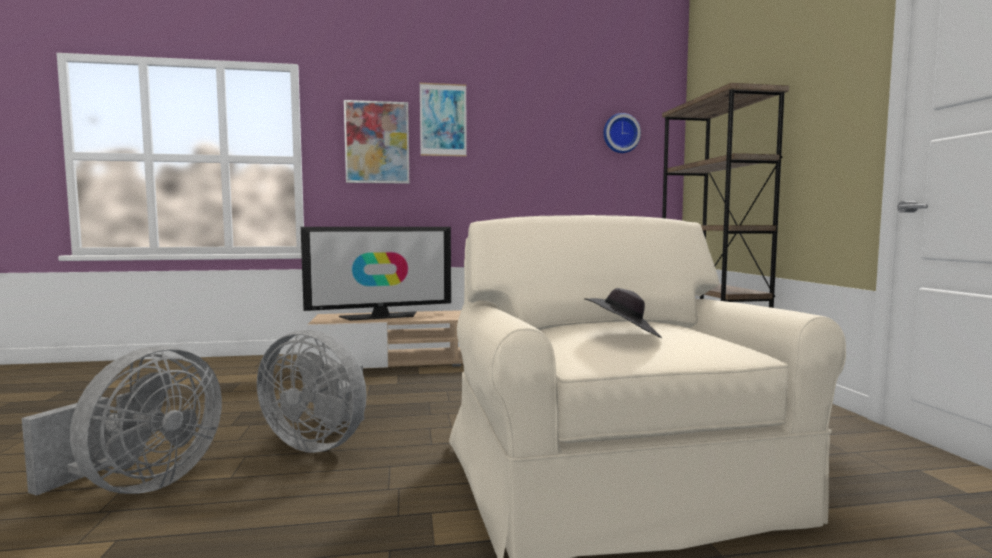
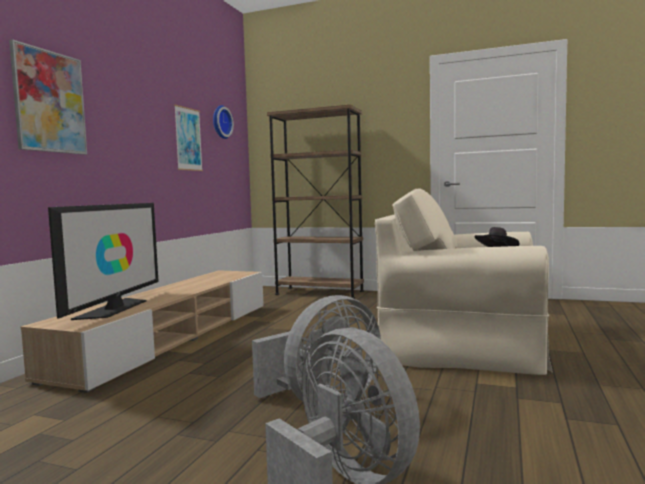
camera: 60 degrees left, 0 degrees up
picture [420,83,467,157] -> picture moved to [174,105,203,171]

